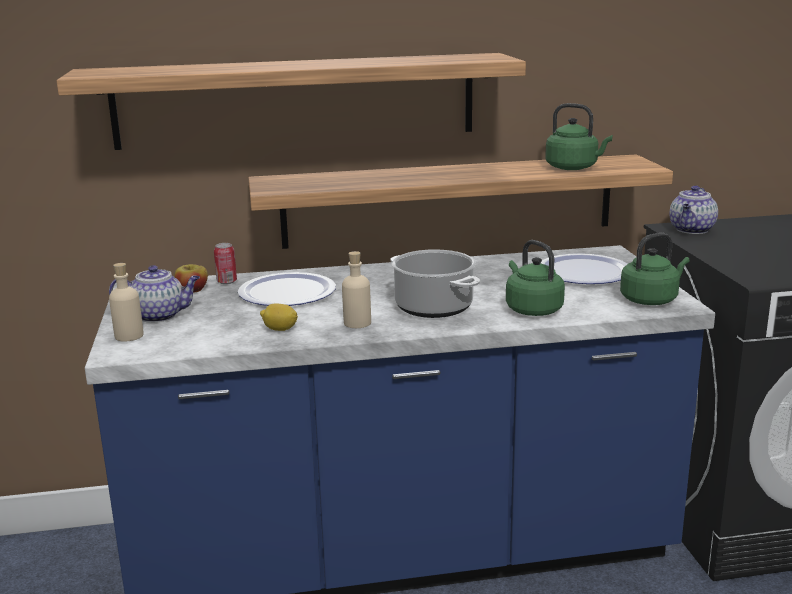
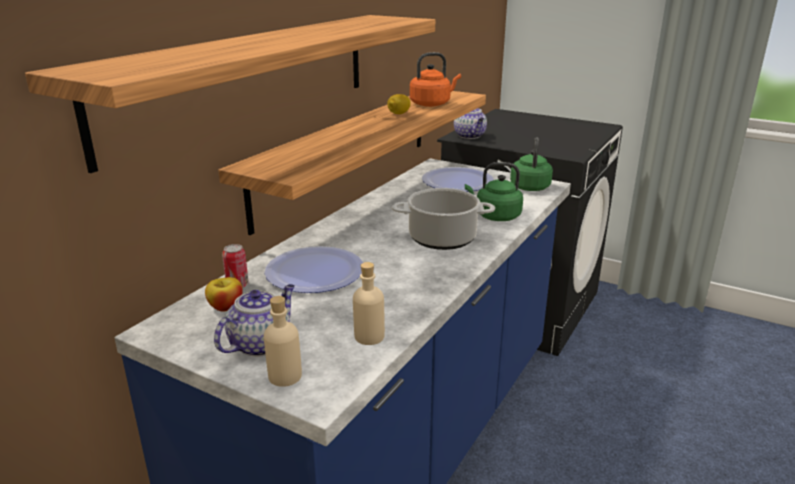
camera: 50 degrees left, 5 degrees up
lemon [260,303,298,331] -> lemon moved to [387,94,411,114]
beige bottle [342,251,371,328] -> beige bottle moved to [353,262,385,345]
green kettle [545,103,613,170] -> orange kettle [410,52,461,107]

